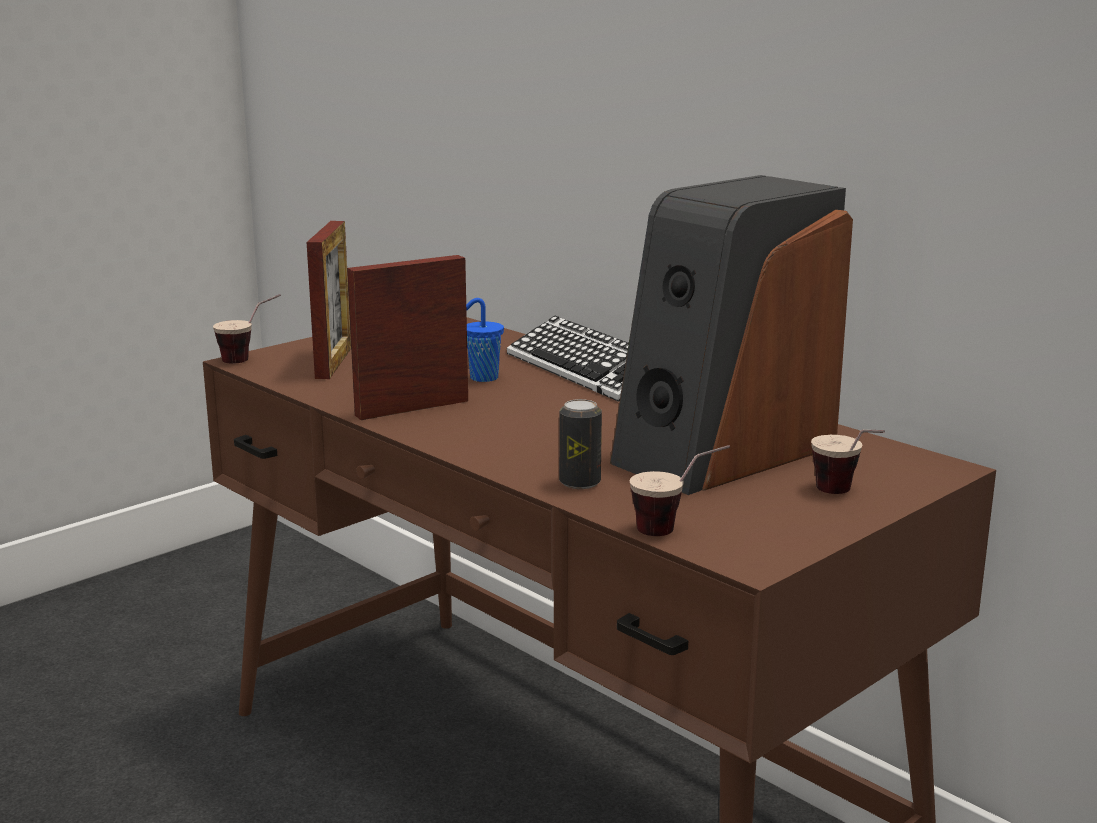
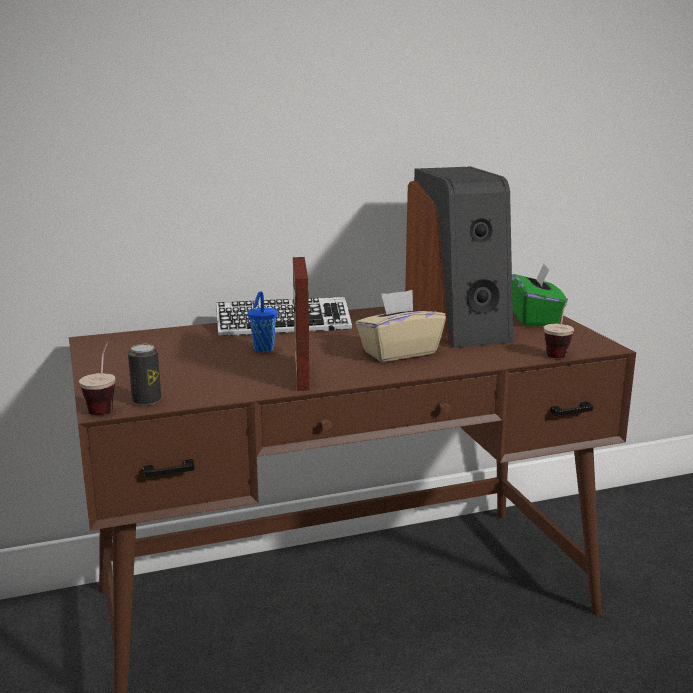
camera: 65 degrees left, 0 degrees up
picture frame [307,221,351,379] -> none
can [559,399,602,489] -> can moved to [128,344,161,406]
cup [811,429,885,494] -> green tissue box [512,263,567,326]
none -> beige tissue box [356,290,446,362]

